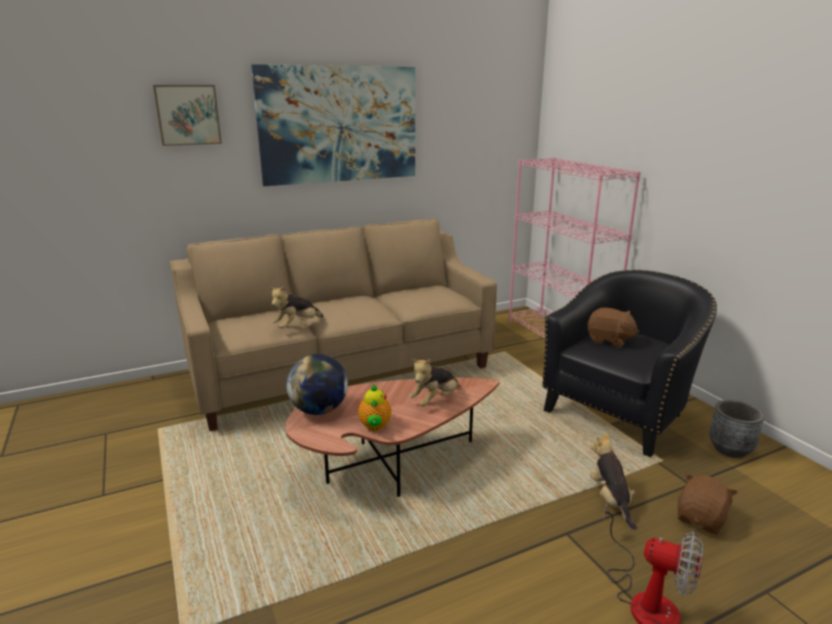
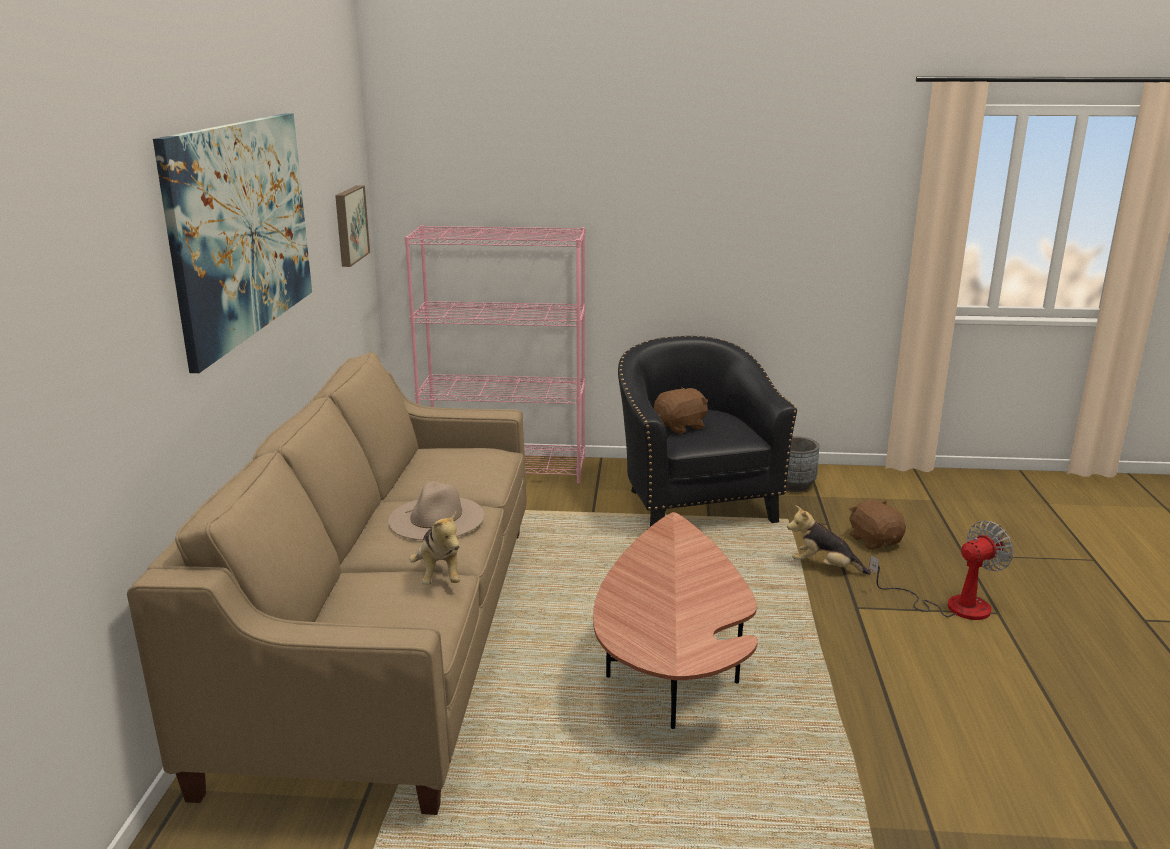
camera: 60 degrees left, 0 degrees up
picture [153,85,222,146] -> picture moved to [335,185,370,267]
globe [286,354,348,415] -> none
teapot [358,384,391,431] -> none
plush toy [409,359,460,406] -> none
none -> beige hat [388,481,484,540]

